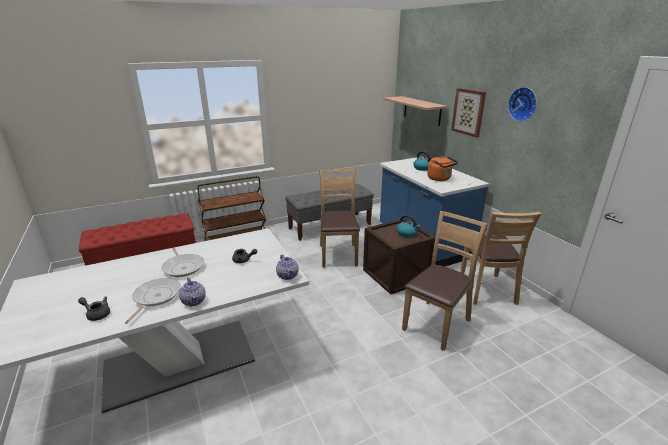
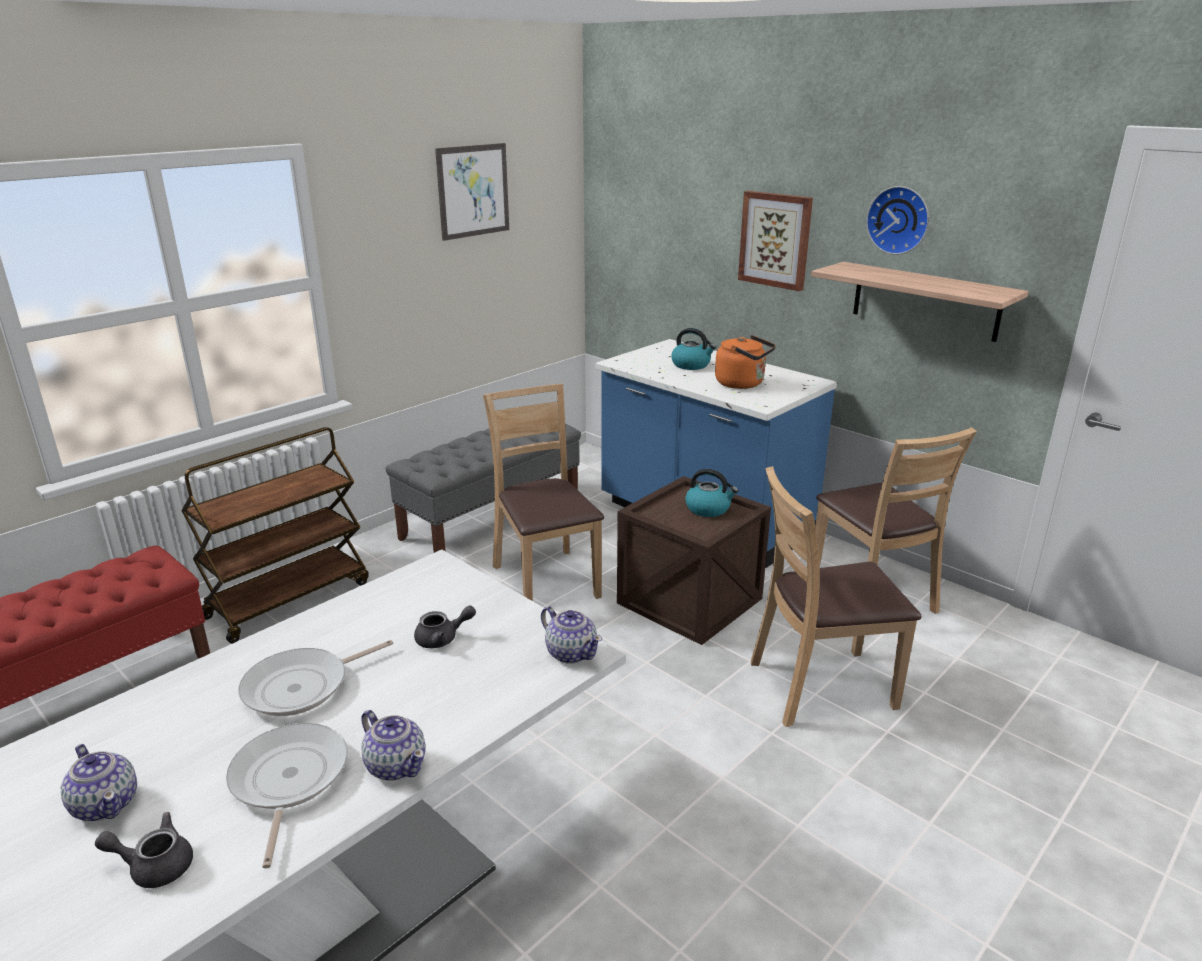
camera: 20 degrees left, 0 degrees up
frying pan [162,247,204,277] -> frying pan turned 105 degrees clockwise [238,640,393,716]
shelf [383,96,447,126] -> shelf moved to [811,262,1029,342]
brown chair [402,211,488,351] -> brown chair turned 120 degrees counterclockwise [751,466,922,727]
none -> teapot [61,744,137,821]
none -> picture [435,143,509,241]

